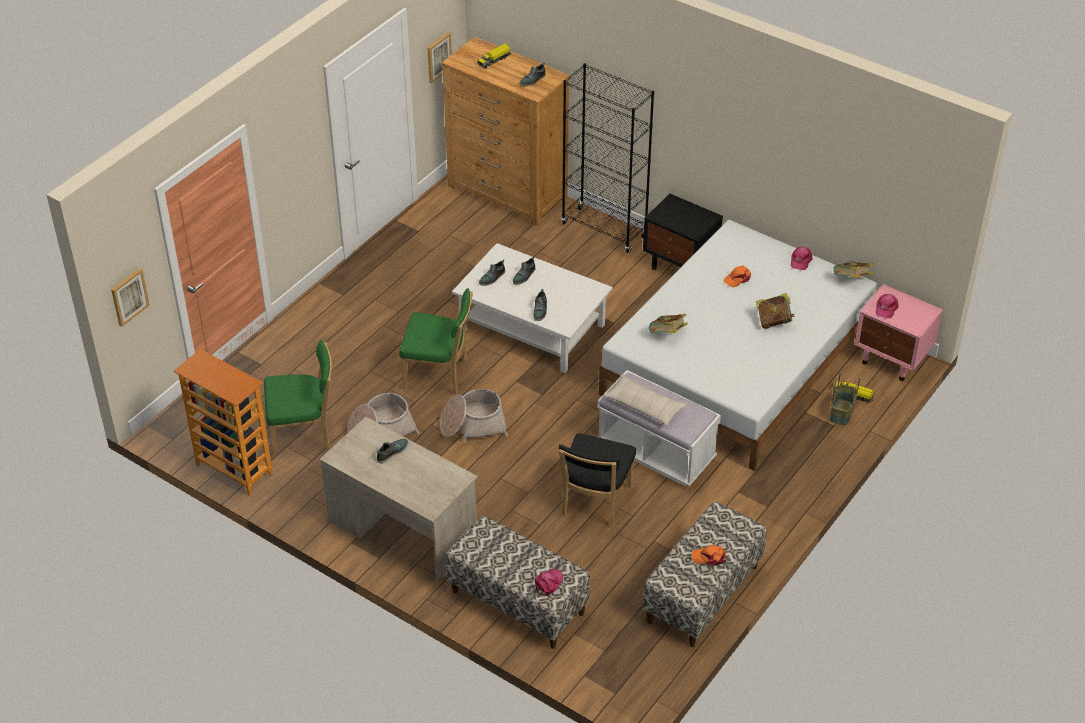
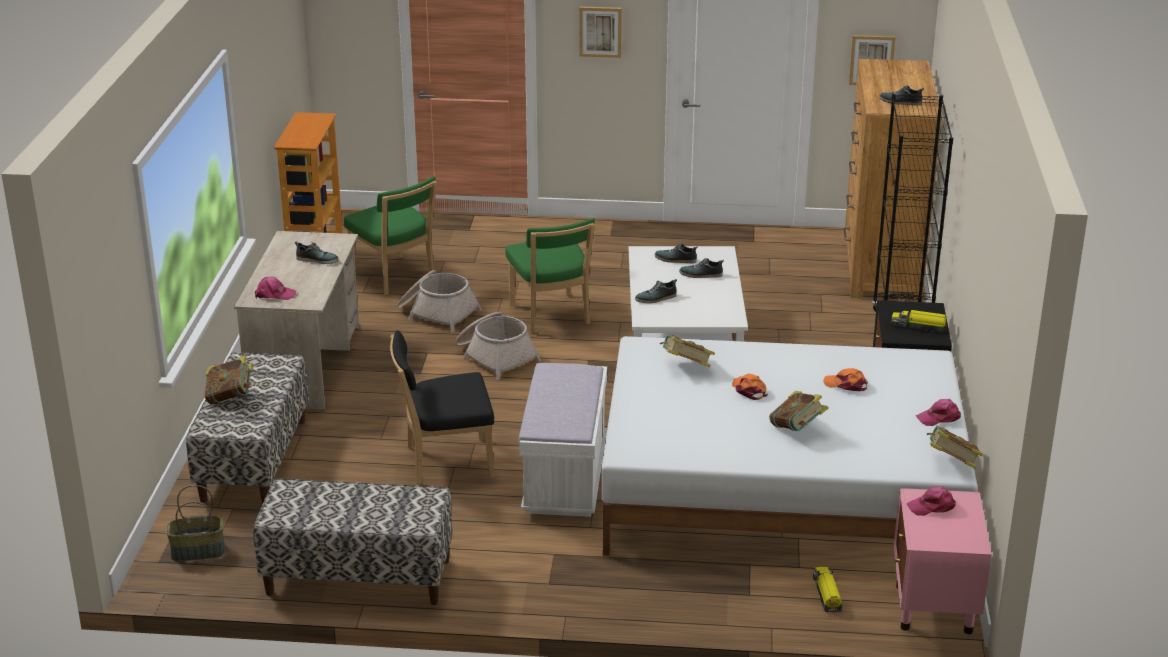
camera: 60 degrees right, 15 degrees down
picture [111,268,150,327] -> picture moved to [579,6,622,58]
toy truck [477,43,511,69] -> toy truck moved to [891,310,948,332]
pink cap [535,569,563,596] -> pink cap moved to [255,277,296,300]
beige pillow [603,374,687,426] -> none
orange cap [692,545,727,566] -> orange cap moved to [732,374,768,400]
basket [830,373,860,426] -> basket moved to [167,485,225,561]
none -> book [205,355,253,404]

